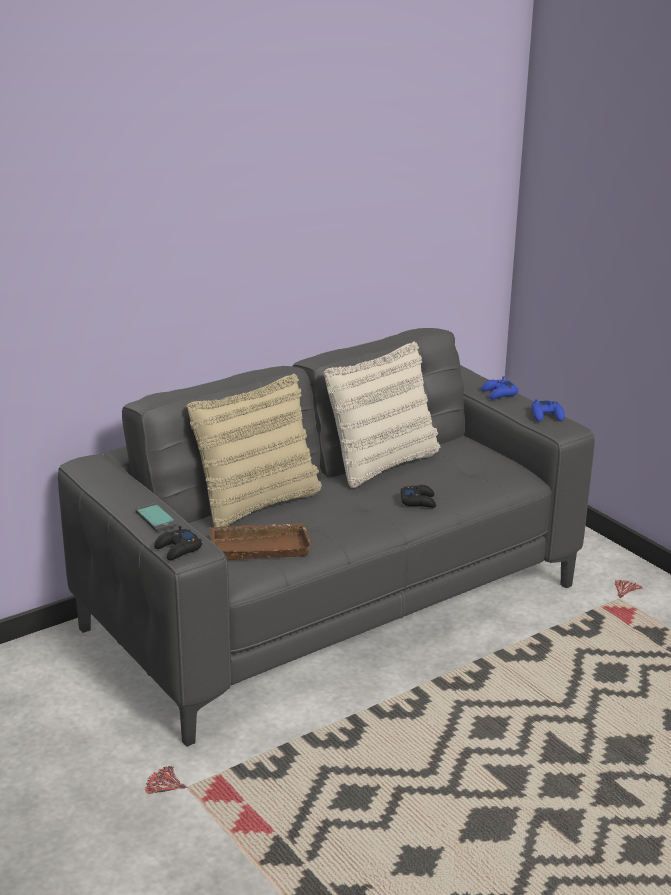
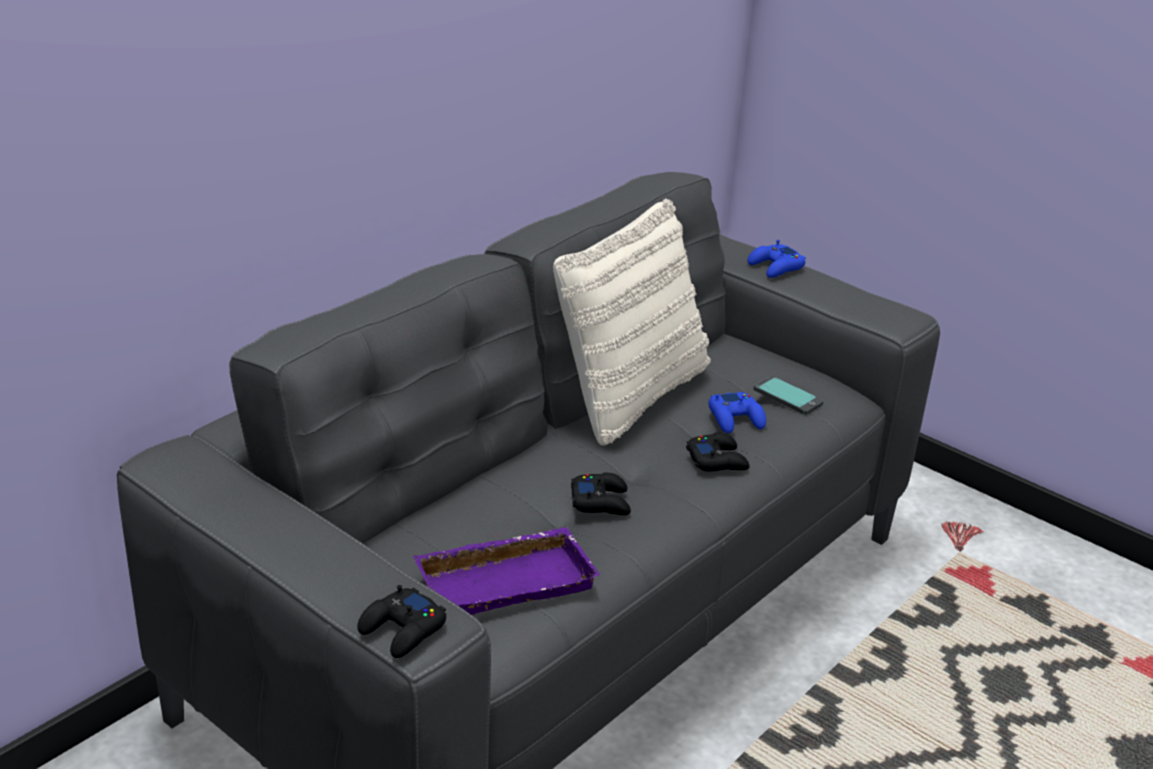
camera: 15 degrees left, 5 degrees up
phone [136,503,177,532] -> phone moved to [753,376,824,415]
beige pillow [186,374,322,527] -> none
brown tray [209,523,312,560] -> purple tray [413,527,600,615]
blue game controller [531,399,565,422] -> blue game controller moved to [708,392,766,433]
none -> black game controller [571,472,631,515]

